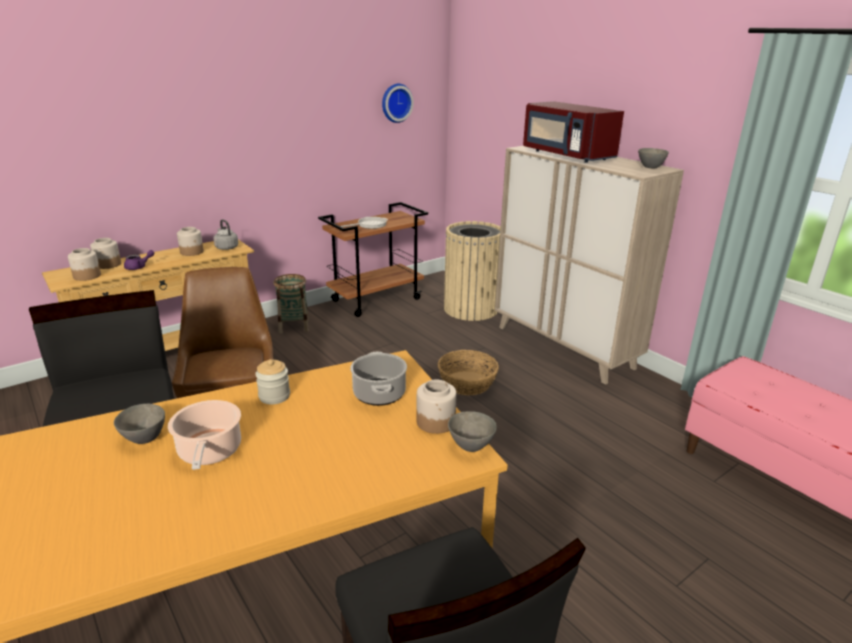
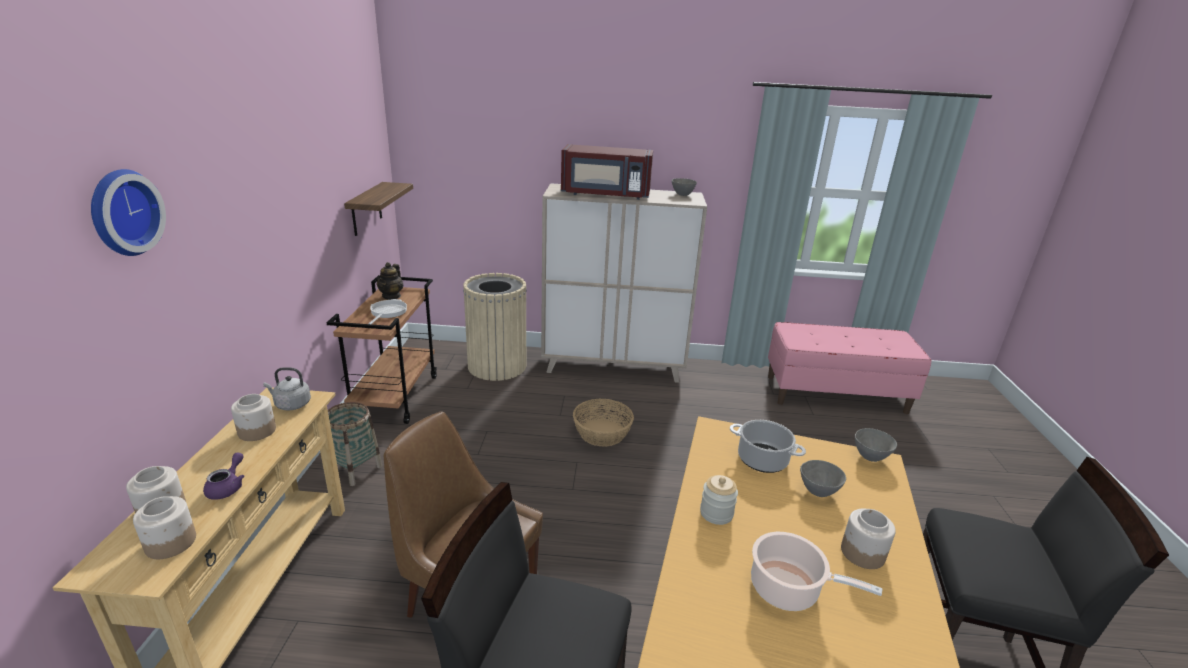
camera: 50 degrees left, 0 degrees up
grey bowl [114,404,165,444] -> grey bowl moved to [800,460,846,497]
wall clock [382,84,414,123] -> wall clock moved to [91,169,166,256]
jar [416,379,457,434] -> jar moved to [841,508,896,569]
none -> shelf [344,182,413,236]
none -> teapot [377,262,403,300]

